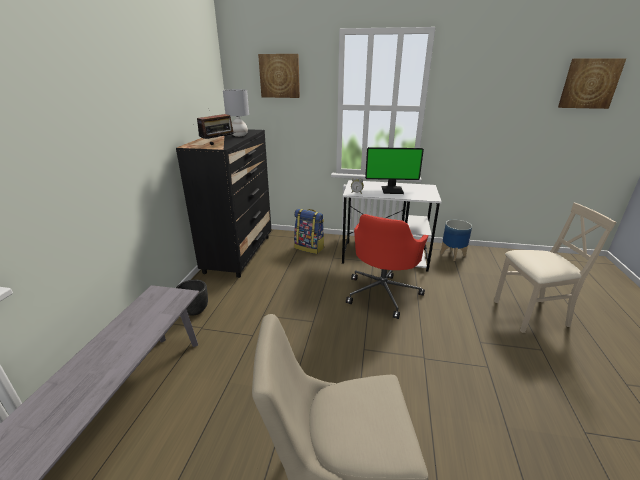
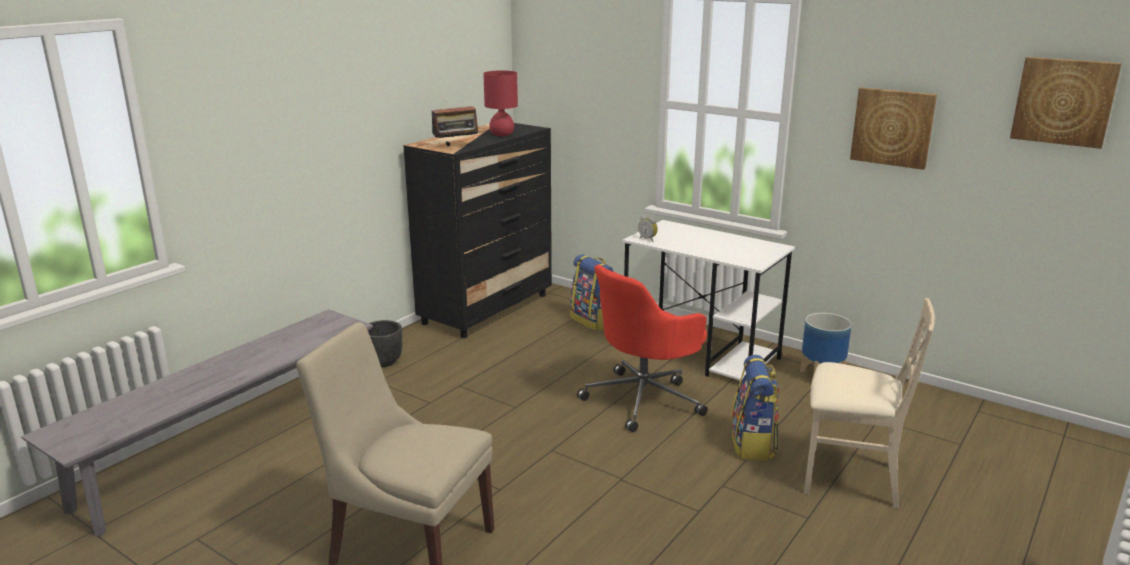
camera: 25 degrees right, 5 degrees down
grey table lamp [223,89,249,137] -> red table lamp [483,70,518,136]
picture [258,54,300,98] -> picture moved to [850,87,937,170]
monitor [365,147,424,194] -> none
none -> backpack [731,355,779,460]

